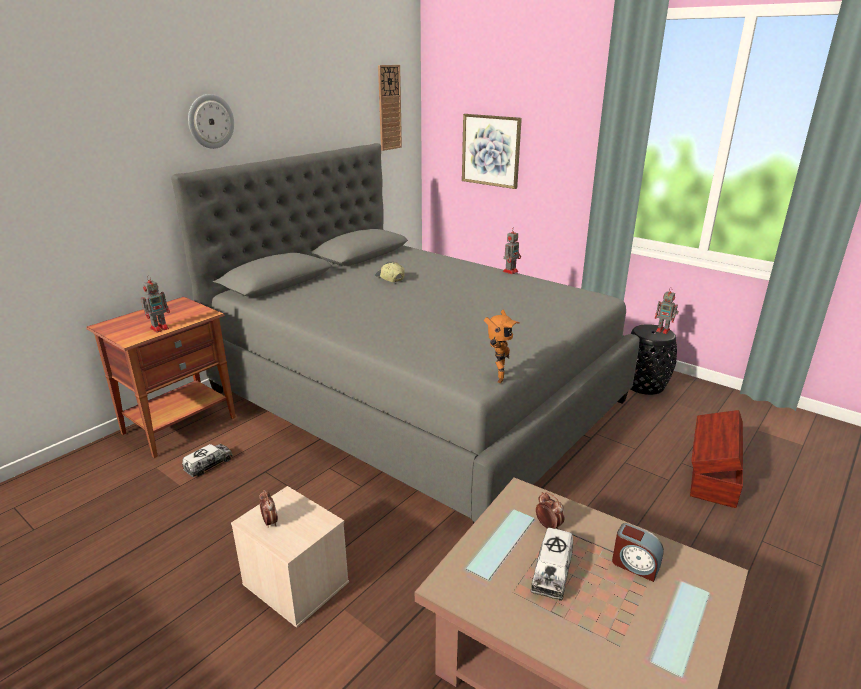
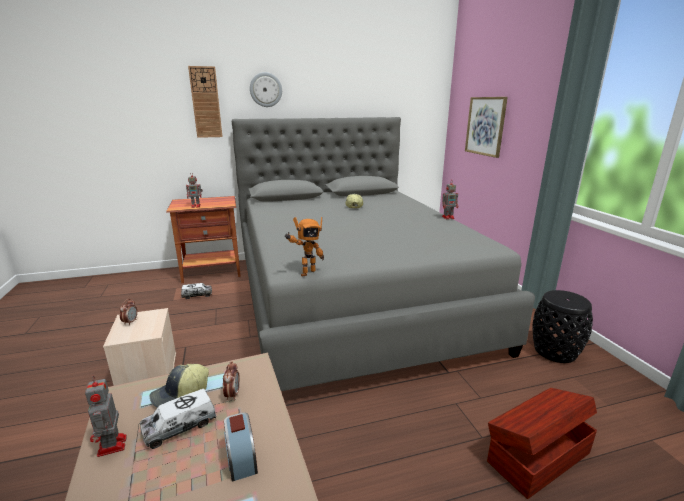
camera: 35 degrees right, 5 degrees down
wall clock [378,65,402,151] -> wall clock moved to [188,66,223,138]
toy robot [655,288,679,334] -> toy robot moved to [85,376,127,457]
none -> cap [150,364,209,408]

